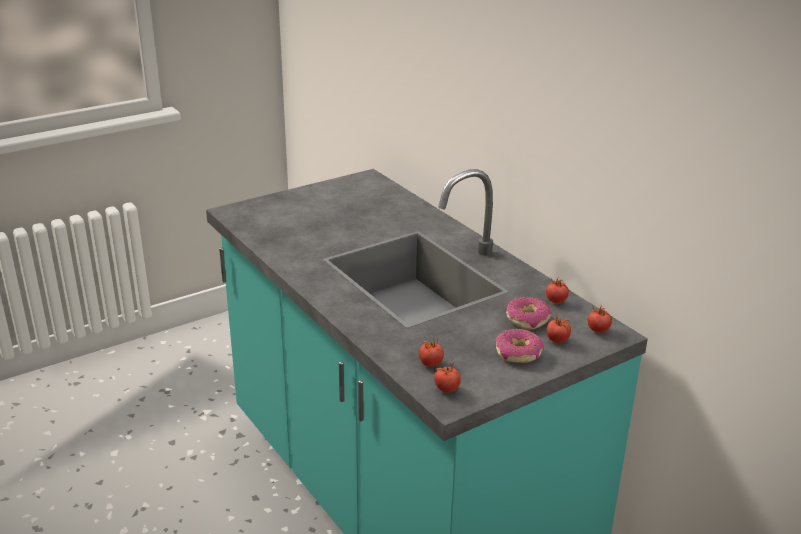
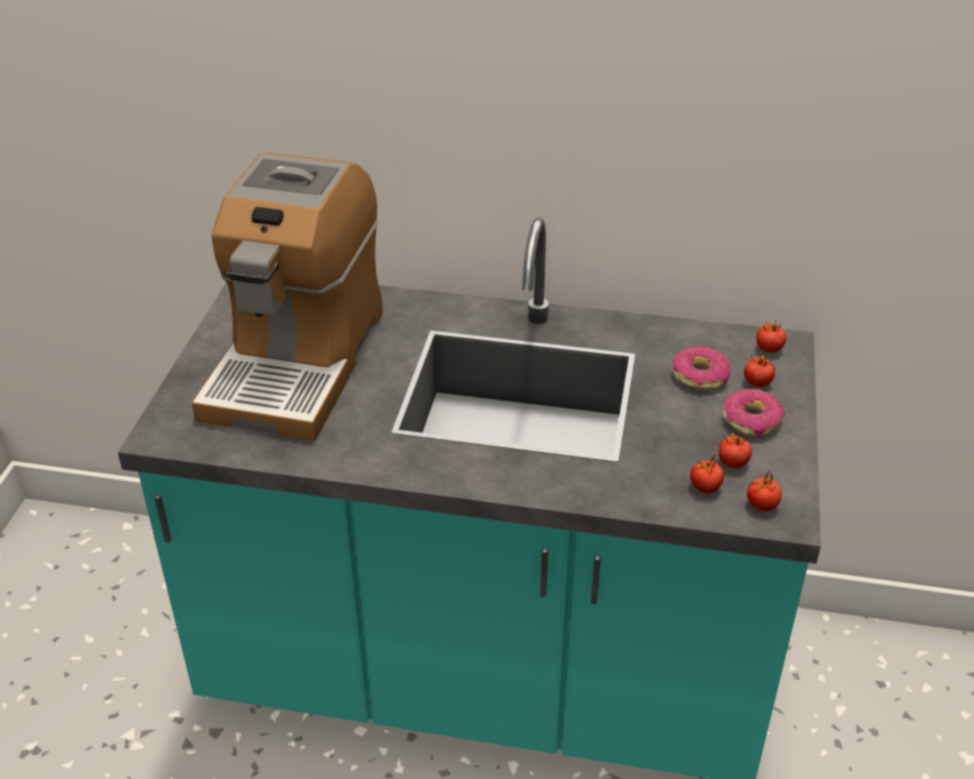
camera: 45 degrees left, 10 degrees up
tomato [546,276,569,303] -> tomato moved to [719,432,752,468]
none -> coffee machine [192,152,383,441]

